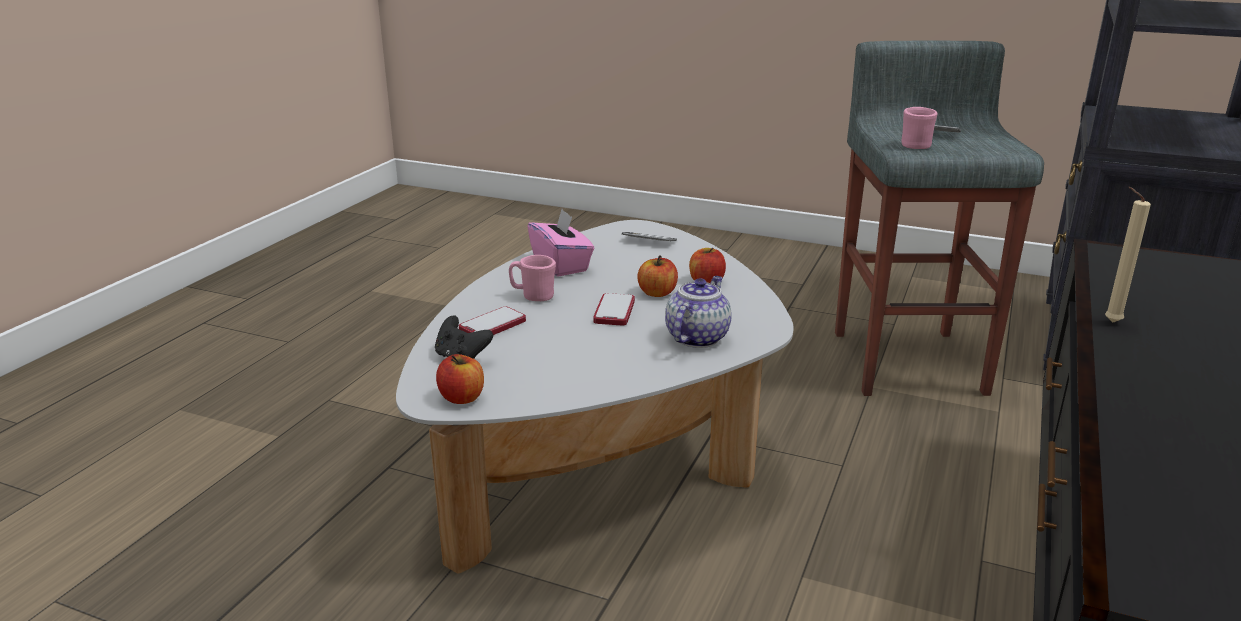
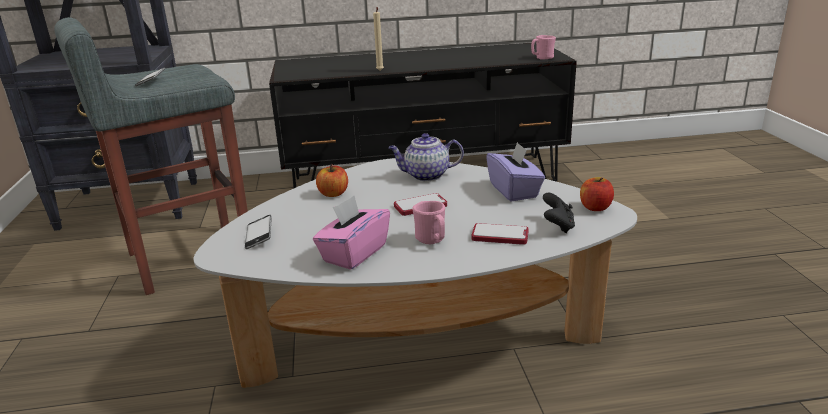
camera: 120 degrees left, 0 degrees up
apple [637,255,678,297] -> none
pink mug [901,107,938,149] -> pink mug moved to [531,35,556,60]
none -> purple tissue box [486,142,545,202]

